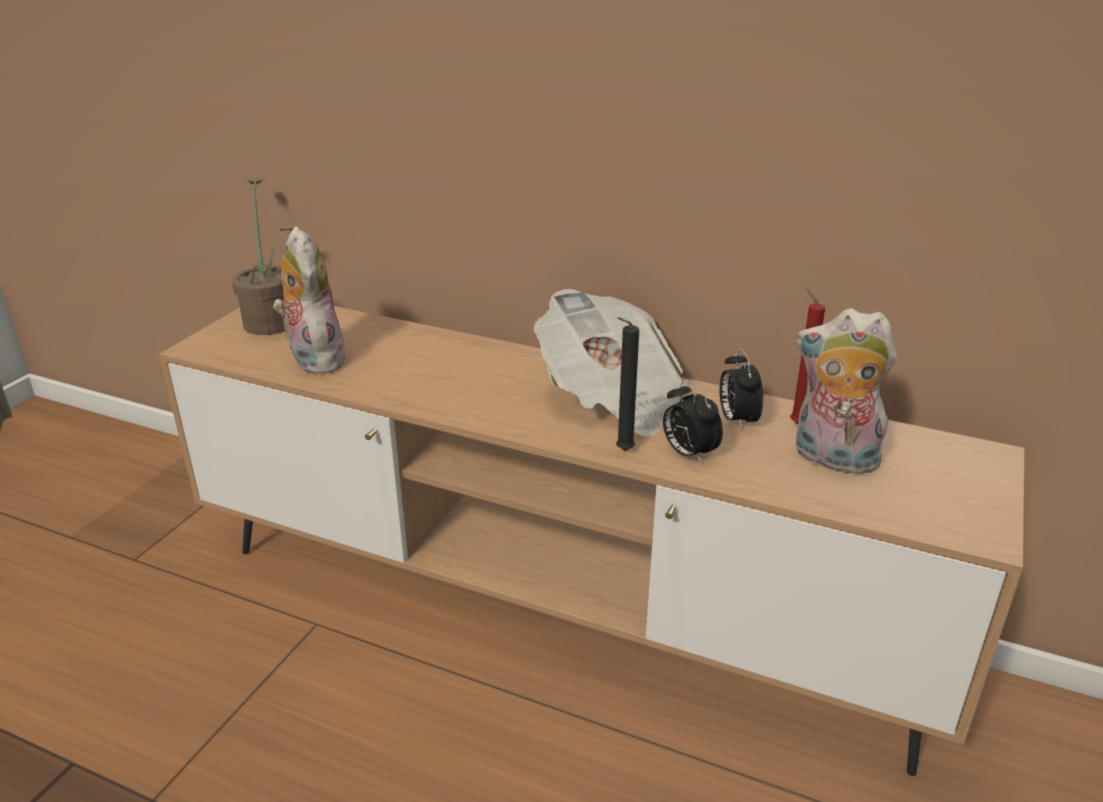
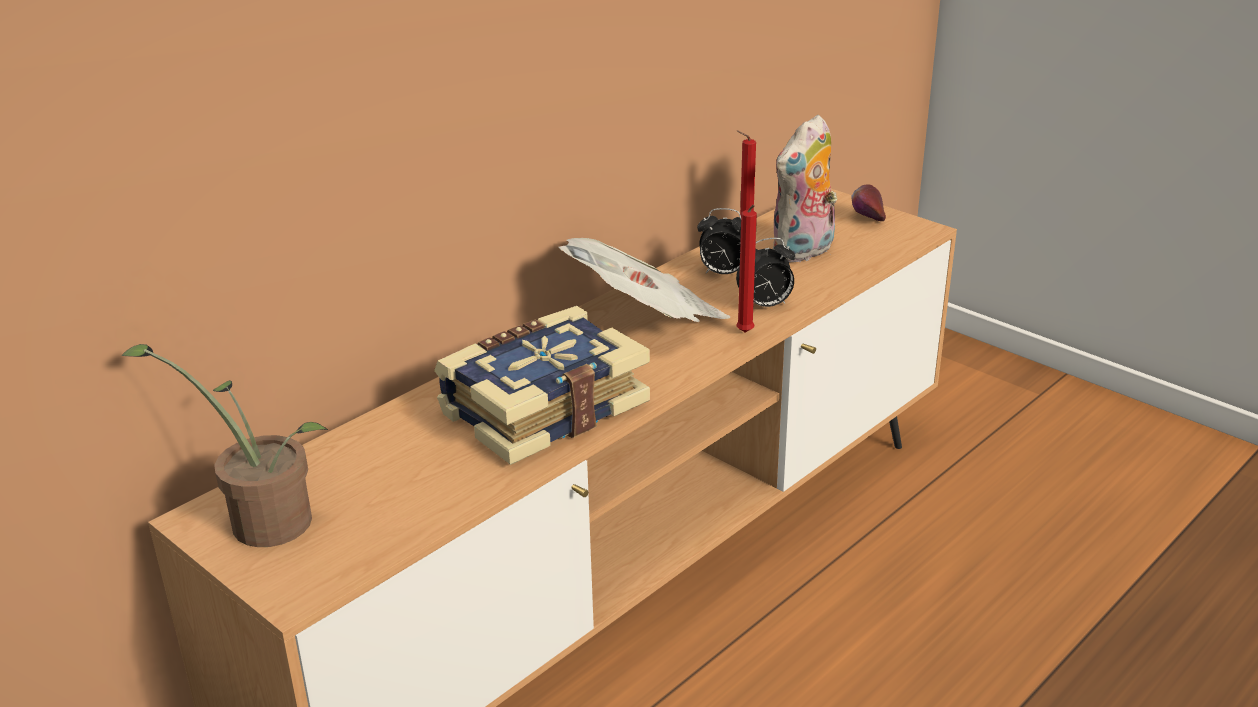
camera: 70 degrees left, 0 degrees up
plush toy [273,226,346,374] -> none
black candle [616,317,639,451] -> red candle [736,205,757,333]
none -> book [434,306,650,465]
none -> apple [851,185,886,221]

